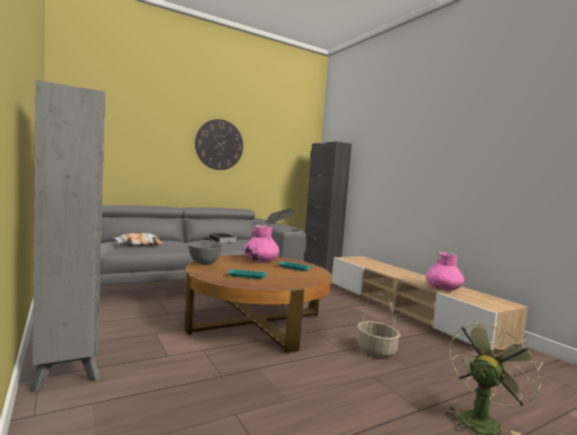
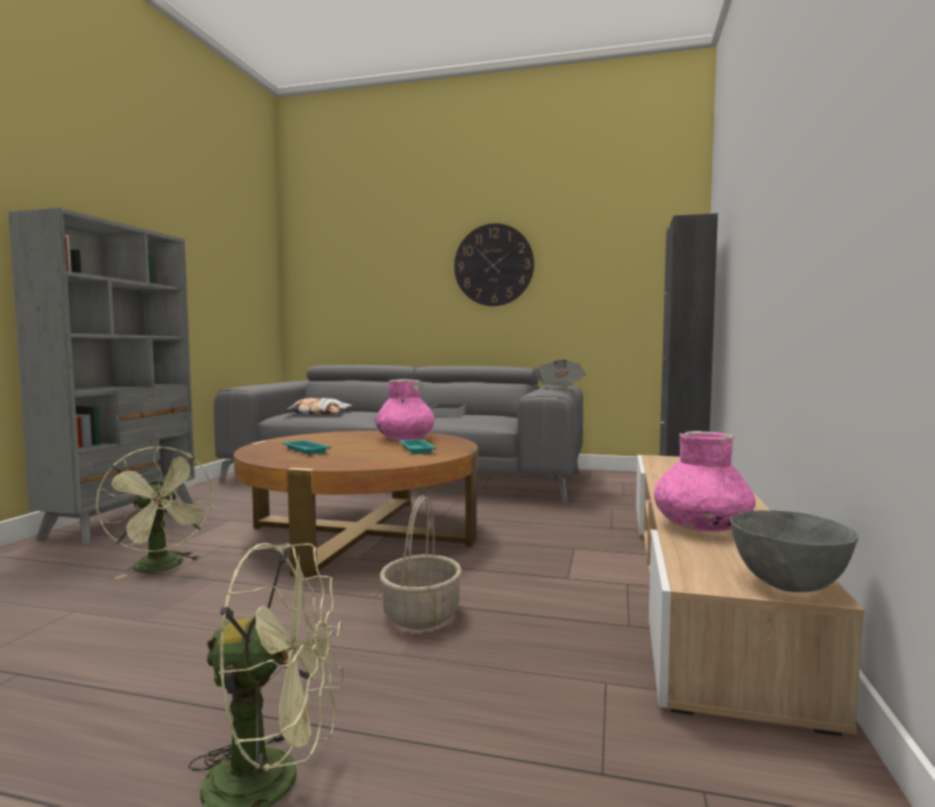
camera: 45 degrees right, 0 degrees up
grey bowl [188,242,223,265] -> grey bowl moved to [730,510,859,592]
none -> green fan [96,446,214,579]

